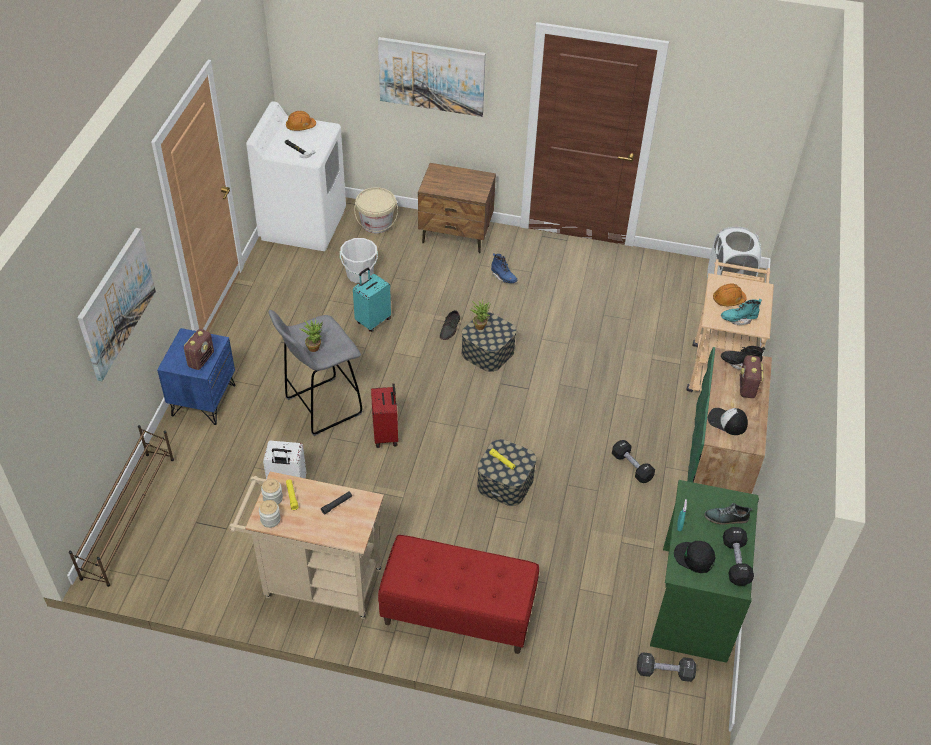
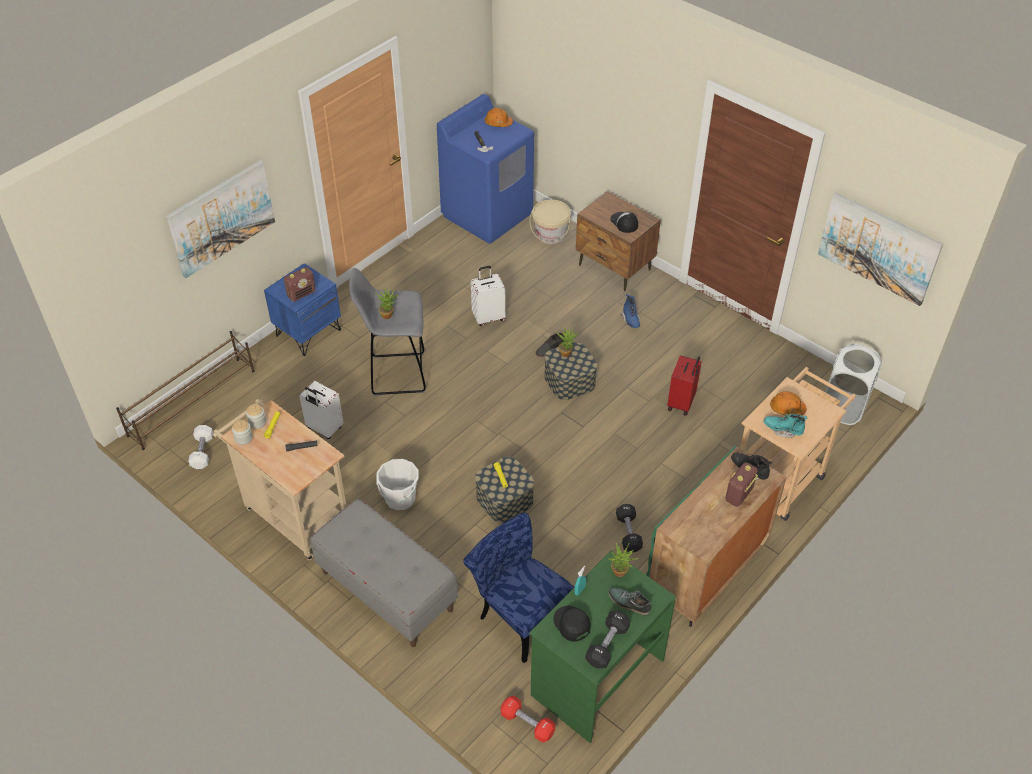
camera: 30 degrees right, 0 degrees up
white washing machine [246,101,346,251] -> blue washing machine [437,94,534,244]
white bucket [340,238,378,283] -> white bucket moved to [376,459,419,510]
turquoise suitcase [353,268,391,332] -> white suitcase [471,266,505,326]
red suitcase [371,383,398,448] -> red suitcase moved to [667,355,702,416]
picture [378,37,486,117] -> picture moved to [818,192,943,306]
red bench [378,535,539,654] -> grey bench [310,499,458,647]
black dumbbell [637,652,696,682] -> red dumbbell [501,695,555,743]
cap [708,408,748,435] -> cap moved to [610,212,638,233]
none -> white dumbbell [188,425,213,469]
none -> blue chair [463,513,574,663]
none -> potted plant [608,543,639,577]

